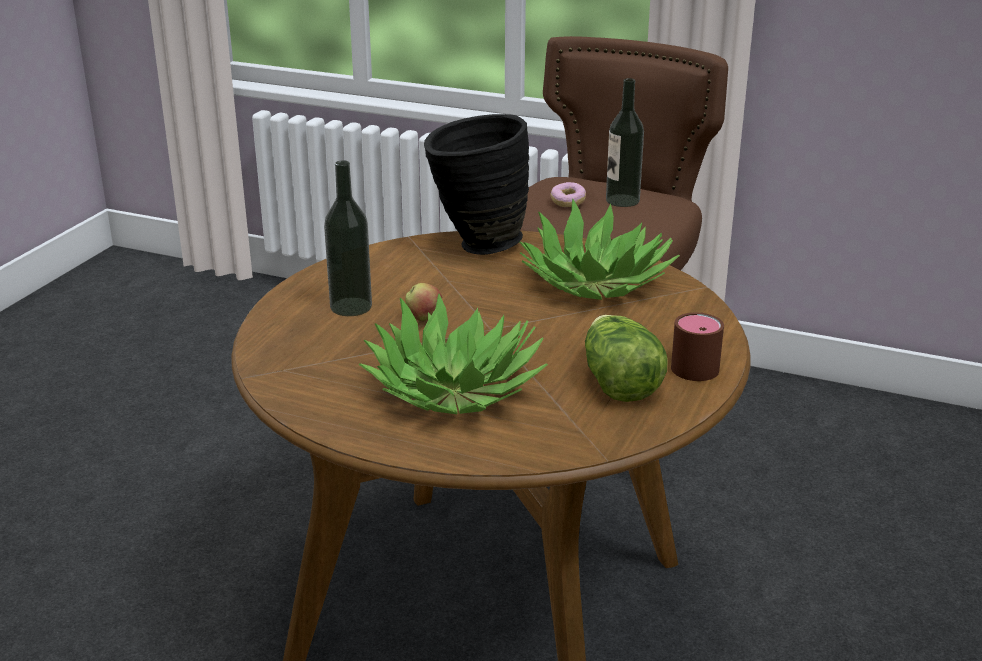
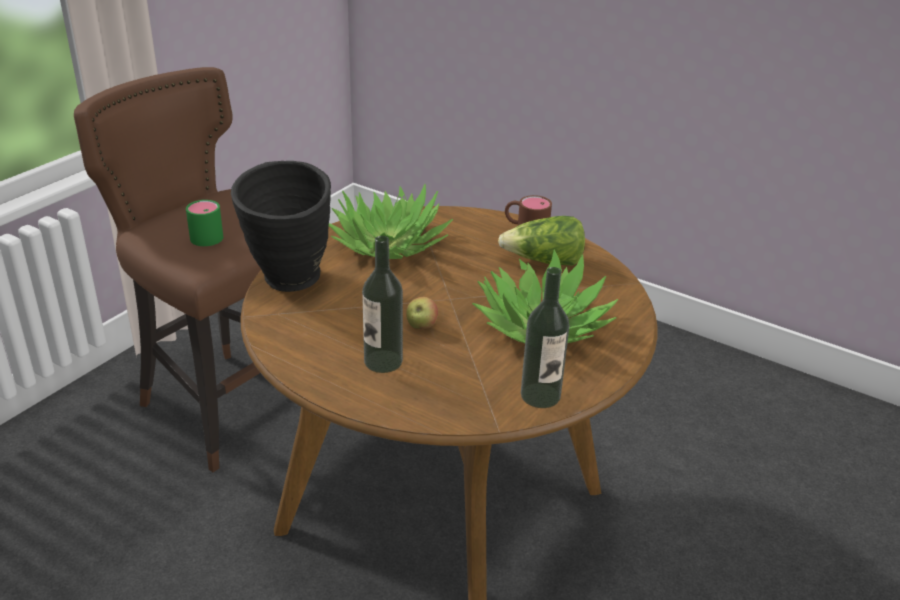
camera: 80 degrees left, 5 degrees up
donut [551,182,586,207] -> green mug [186,200,223,246]
bottle [606,78,644,207] -> bottle moved to [521,267,569,408]

